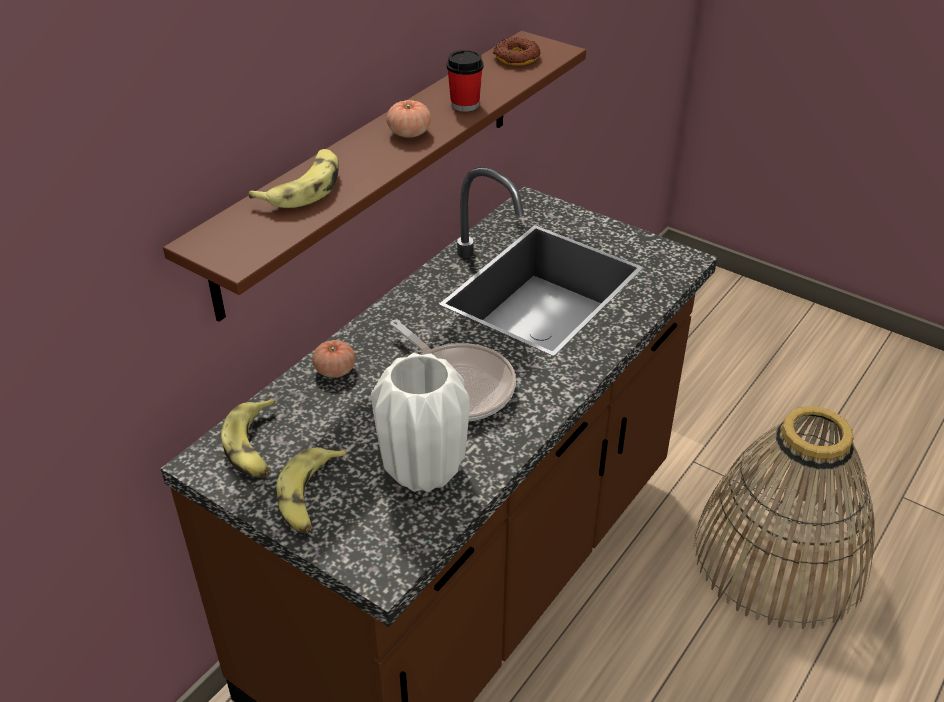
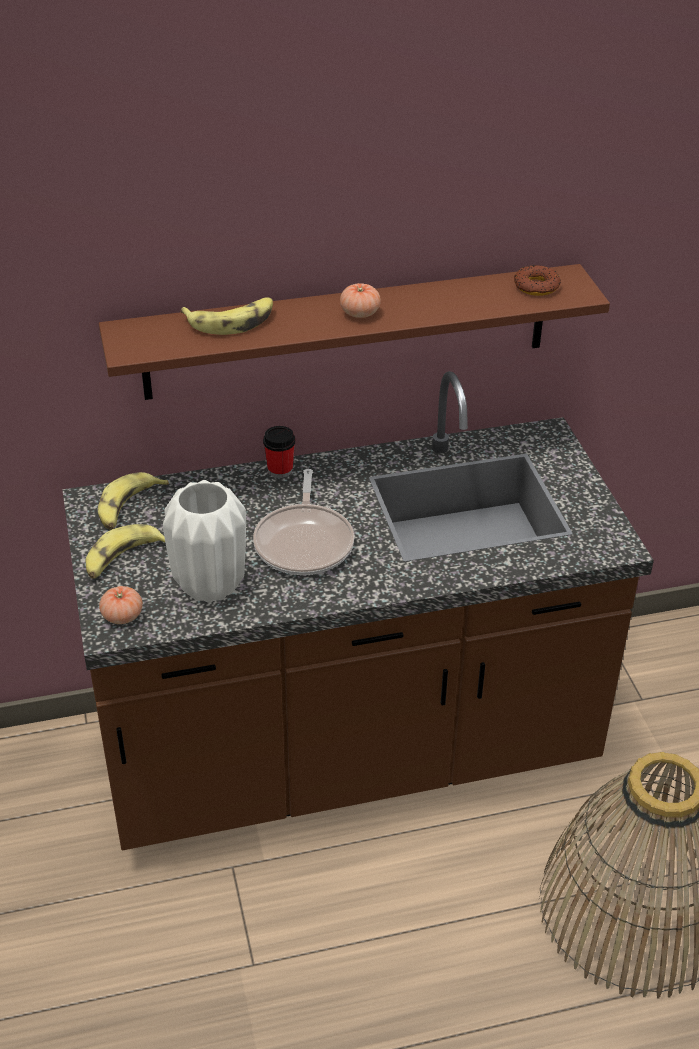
camera: 40 degrees right, 0 degrees up
tomato [312,340,356,378] -> tomato moved to [99,586,143,624]
cup [446,50,484,112] -> cup moved to [263,426,296,478]

